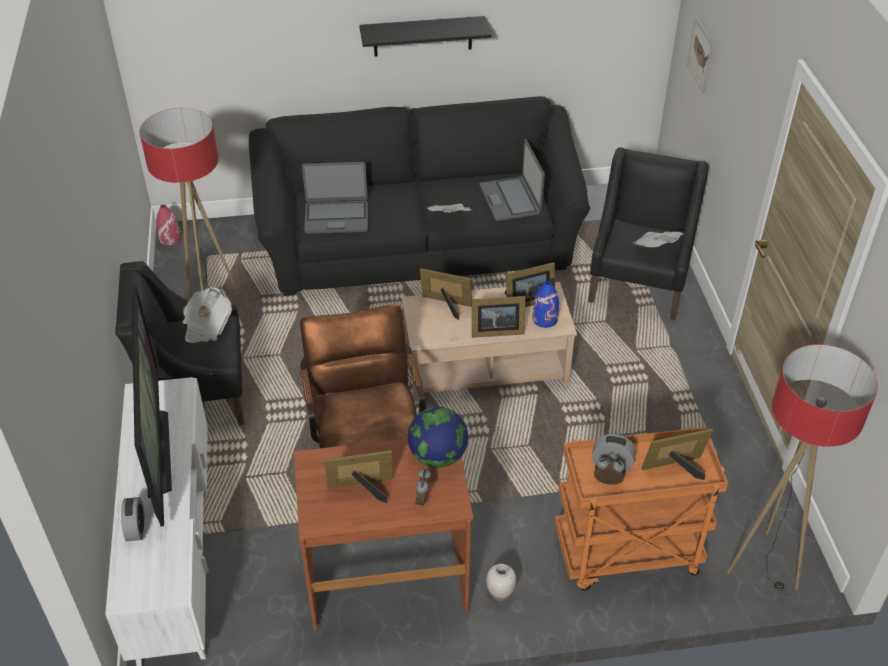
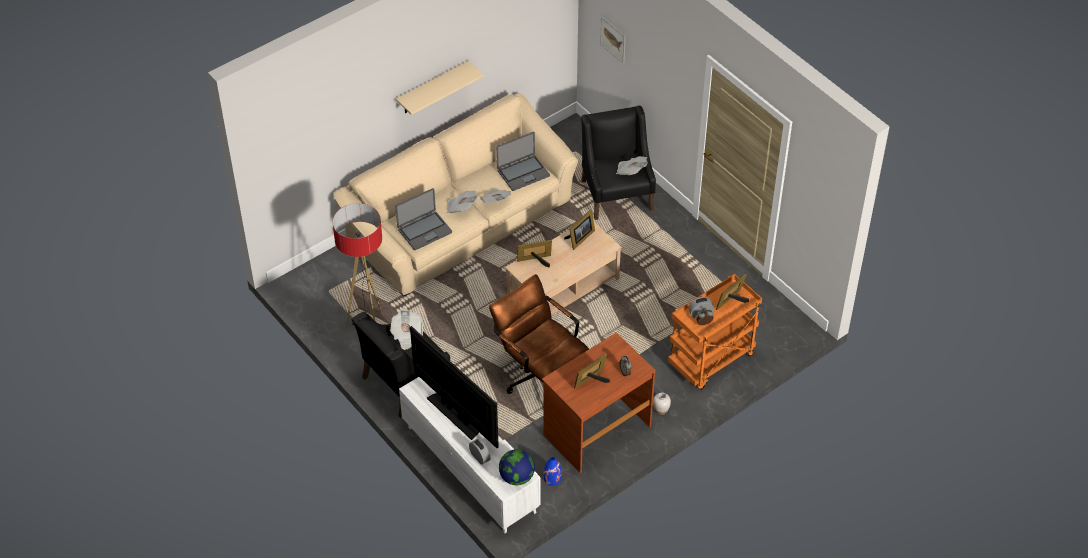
camera: 30 degrees left, 5 degrees up
red vase [156,204,181,245] -> none
black sofa [249,96,590,296] -> beige sofa [333,93,578,297]
black shelf [359,16,492,57] -> beige shelf [396,61,484,115]
globe [408,407,468,468] -> globe moved to [499,449,535,485]
picture frame [472,296,526,338] -> none
laptop [480,139,545,221] -> laptop turned 75 degrees counterclockwise [496,132,550,191]
blue vase [533,281,559,328] -> blue vase moved to [544,457,562,486]
floor lamp [727,344,878,591] -> none
none -> newspaper [447,191,477,213]

